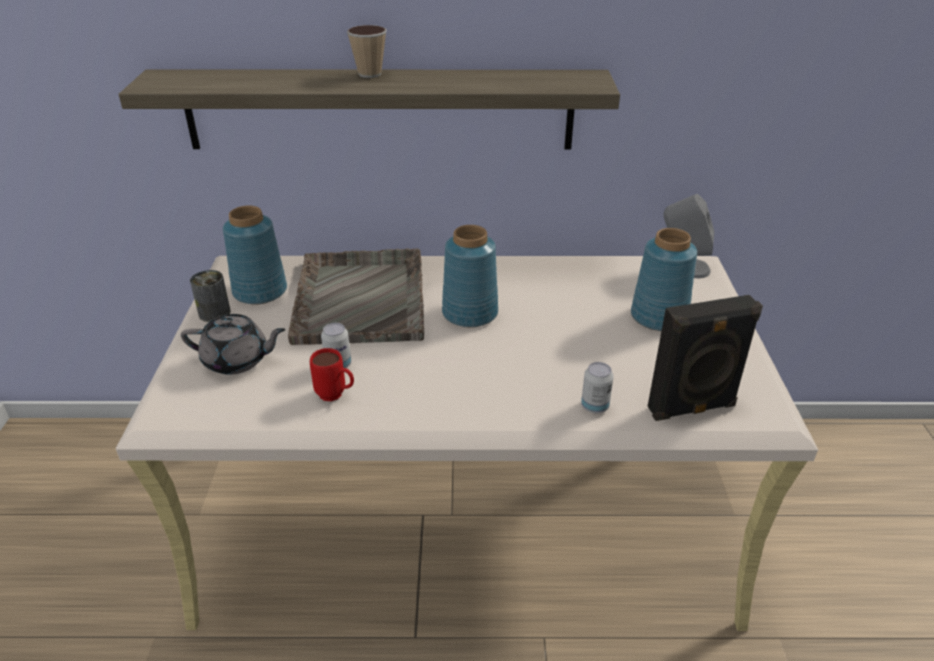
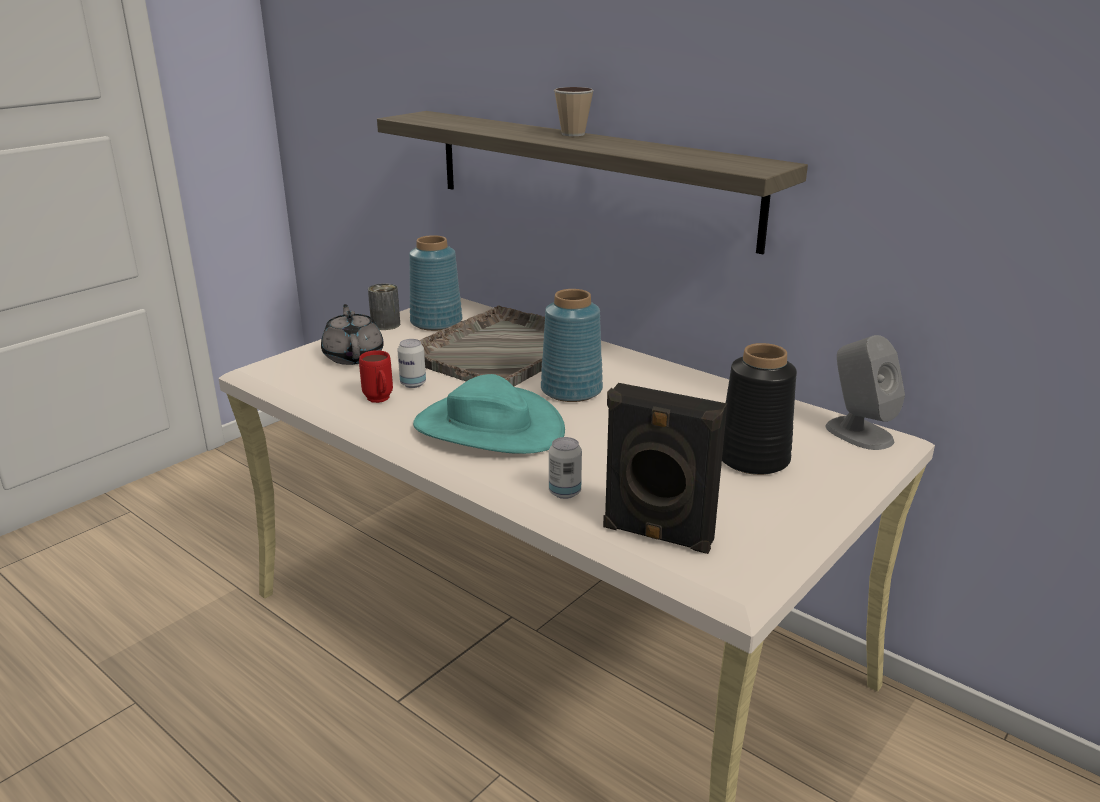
camera: 40 degrees right, 10 degrees down
grey teapot [181,314,285,375] -> grey teapot turned 150 degrees counterclockwise [321,304,384,365]
blue vase [631,228,697,331] -> black vase [722,343,797,475]
none -> turquoise hat [413,374,565,454]

